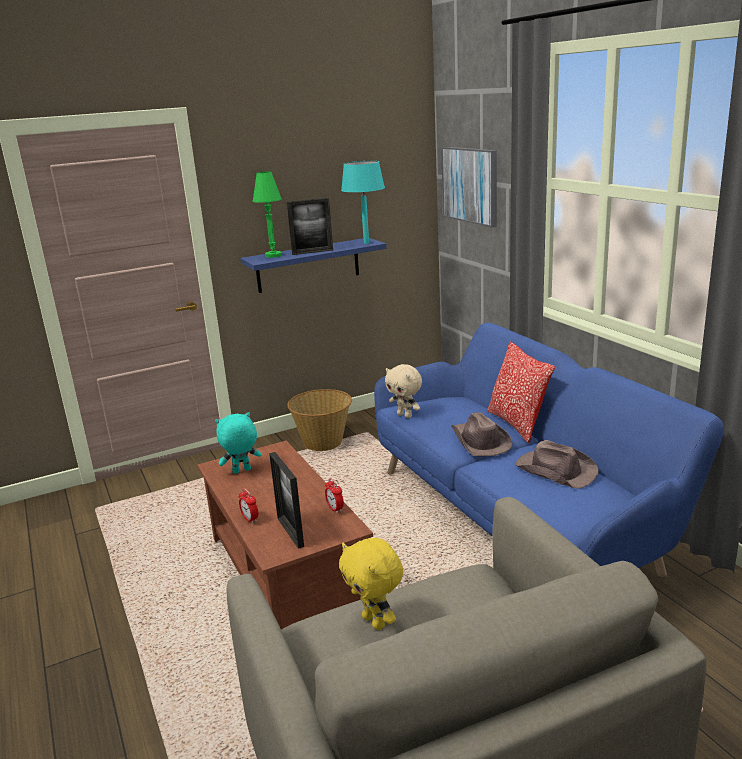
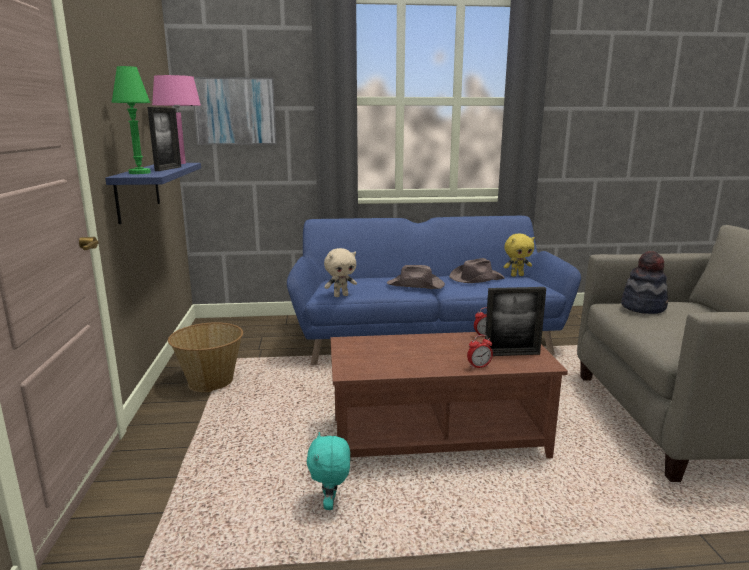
camera: 70 degrees left, 5 degrees down
turquoise plush toy [215,412,262,474] -> turquoise plush toy moved to [307,432,350,510]
yellow plush toy [339,538,403,630] -> yellow plush toy moved to [504,234,535,277]
turquoise table lamp [341,161,385,244] -> pink table lamp [152,75,201,164]
pillow [487,342,555,443] -> none
none -> hat [621,251,668,314]

